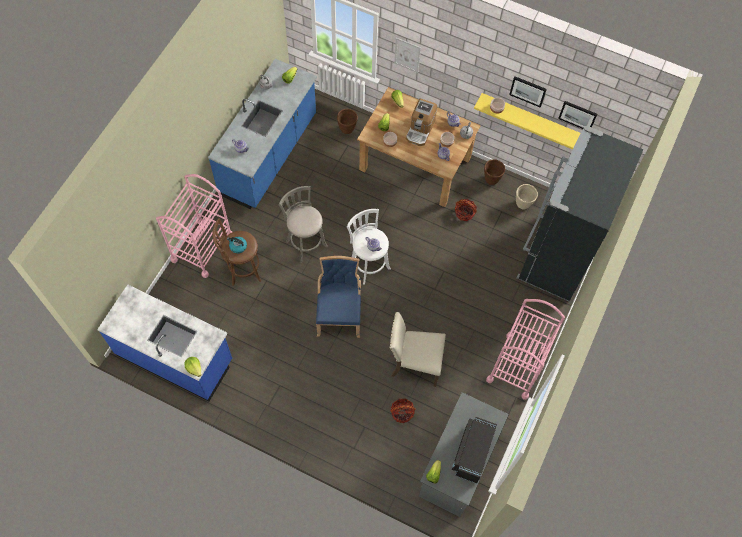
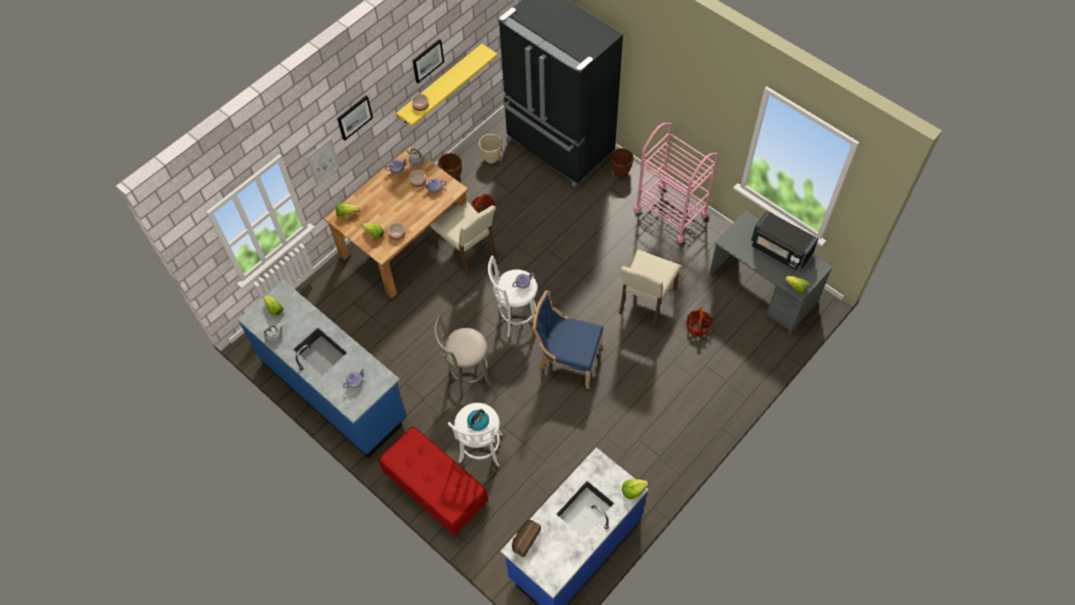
camera: 70 degrees left, 5 degrees down
pink cart [156,174,232,278] -> red bench [379,426,488,537]
brown stool [213,218,261,286] -> white stool [447,403,503,466]
brown planter [337,109,358,134] -> brown planter moved to [610,148,634,178]
coffee machine [406,98,437,146] -> none
picture [558,101,597,129] -> picture moved to [337,96,373,141]
none -> beige chair [430,200,497,276]
none -> bread [512,520,541,557]

